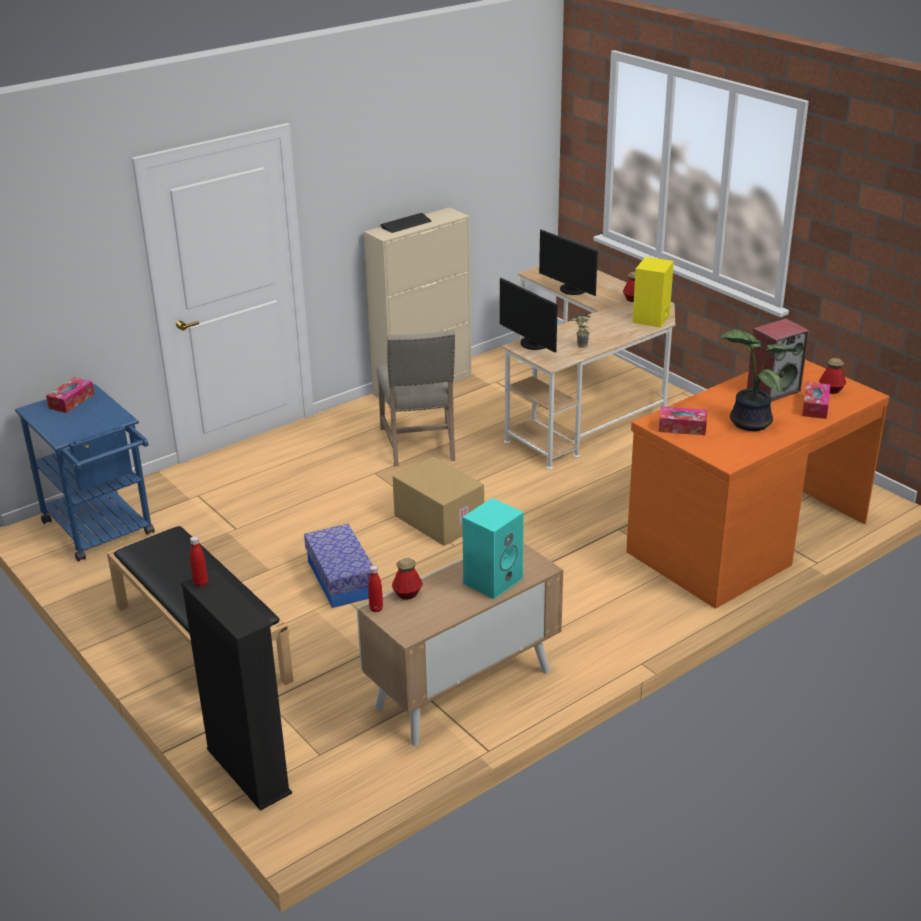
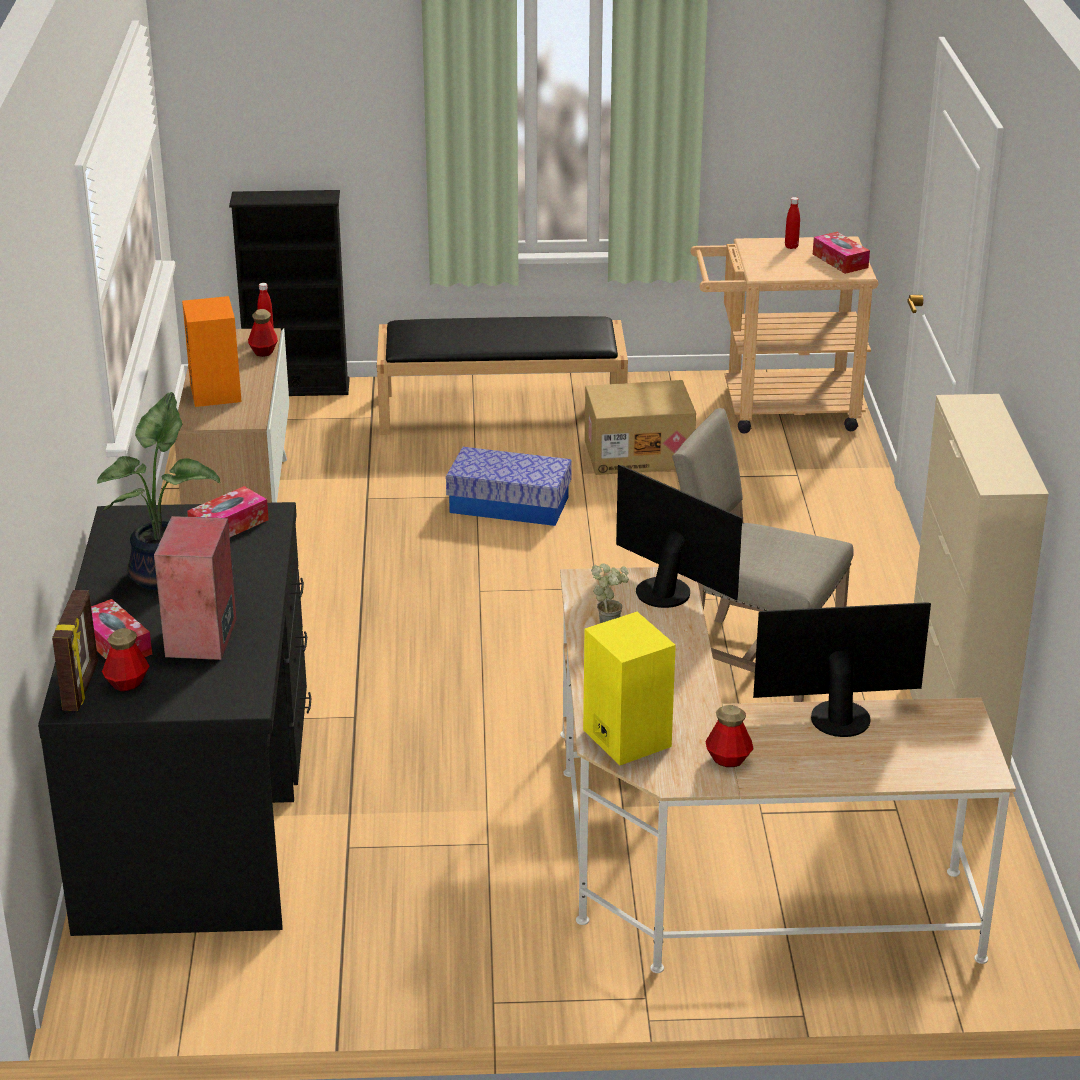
camera: 125 degrees right, 0 degrees up
blue cart [15,384,155,561] -> beige cart [691,236,878,434]
red bottle [190,536,208,587] -> red bottle moved to [785,197,800,249]
keyboard [380,213,431,233] -> none
cardboard box [393,456,484,546] -> cardboard box moved to [585,380,696,475]
turquoise speaker [462,498,524,599] -> orange speaker [182,296,242,407]
monitor [500,277,558,352] -> monitor turned 45 degrees clockwise [616,465,742,608]
orange desk [626,360,889,608] -> black desk [38,502,311,936]
none -> picture frame [52,590,98,711]

